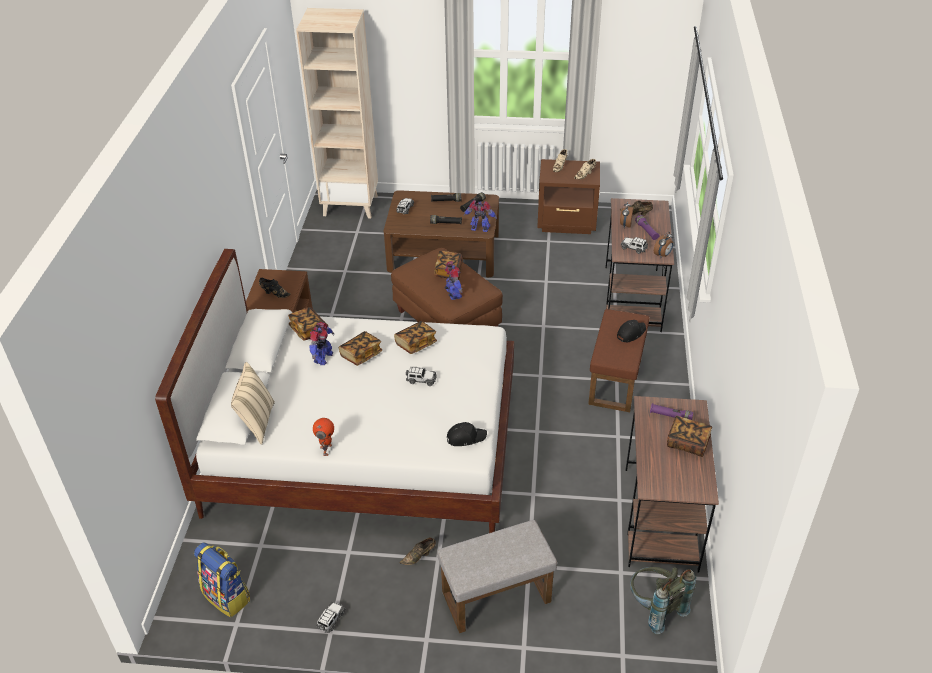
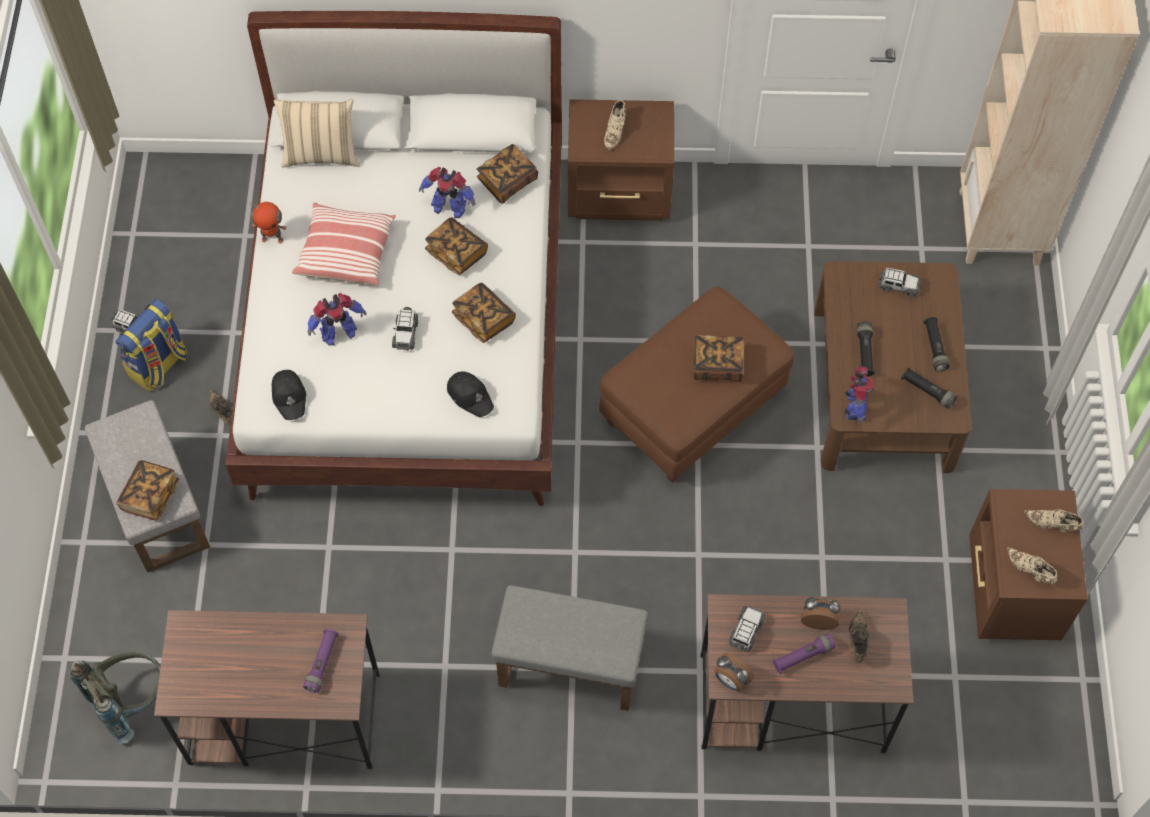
camera: 85 degrees right, 20 degrees up
backpack [194,543,250,617] -> backpack moved to [116,299,188,391]
black shoe [259,278,291,298] -> beige shoe [604,100,626,150]
toy robot [445,261,462,300] -> toy robot moved to [307,293,367,346]
brown ottoman [588,309,649,412] -> grey ottoman [492,585,648,711]
black cap [617,320,646,342] -> black cap moved to [447,371,494,417]
book [667,416,712,457] -> book moved to [116,460,179,521]
none -> pillow [292,203,396,285]

